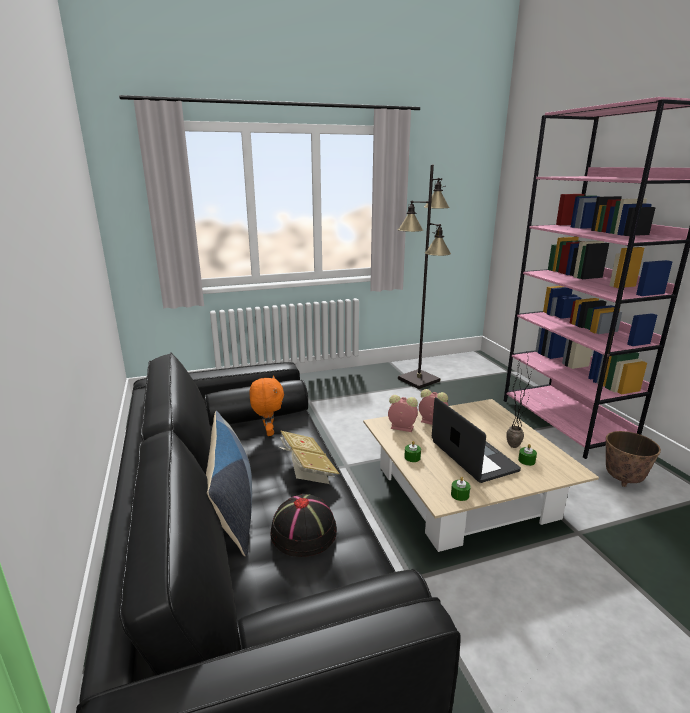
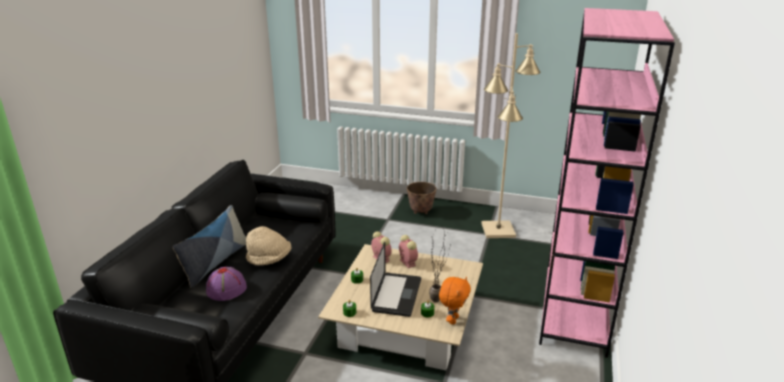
camera: 35 degrees right, 5 degrees up
orange plush toy [249,375,284,436] -> orange plush toy moved to [439,277,471,325]
black hat [270,494,337,557] -> purple hat [206,267,247,301]
book [279,430,339,484] -> beige hat [246,226,292,265]
black floor lamp [398,165,451,389] -> beige floor lamp [481,33,541,238]
planter [606,431,661,487] -> planter moved to [407,182,436,214]

